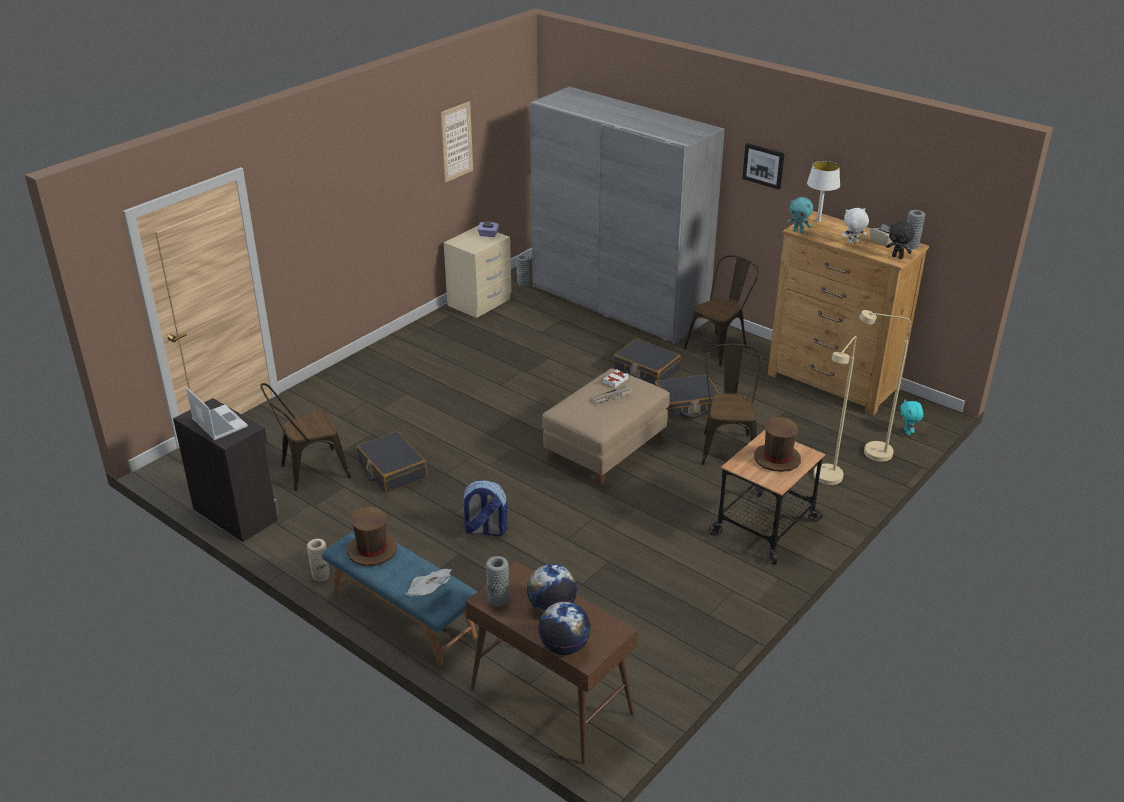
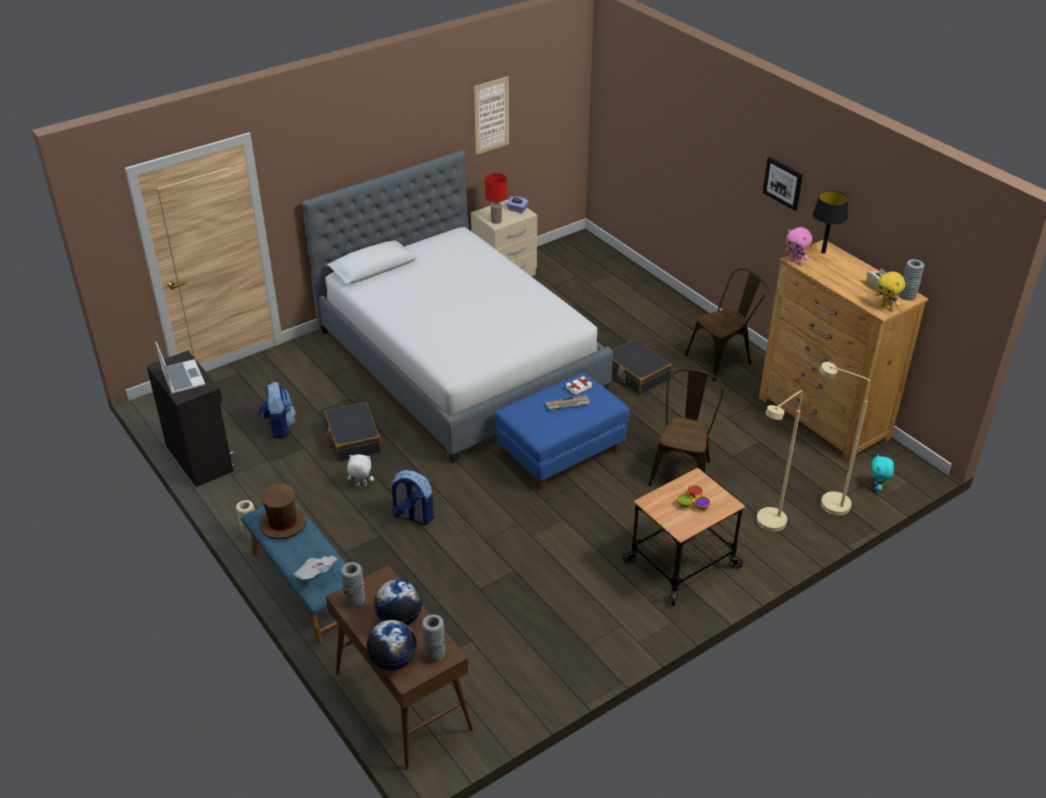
camera: 15 degrees right, 5 degrees up
brown chair [260,383,351,491] -> backpack [258,382,296,439]
grey vase [516,255,529,286] -> grey vase moved to [422,614,445,662]
grey wardrobe [530,86,725,344] -> none
beige ottoman [542,368,670,486] -> blue ottoman [495,372,629,490]
black suitcase [654,374,720,420] -> none
brown hat [754,417,801,472] -> bowl [677,485,710,510]
turquoise plush toy [787,197,813,233] -> pink plush toy [785,227,812,264]
white table lamp [807,161,840,222] -> black table lamp [812,191,848,254]
white plush toy [842,208,869,243] -> white plush toy moved to [347,454,374,486]
black plush toy [886,222,914,259] -> yellow plush toy [875,271,905,310]
none -> bed [302,150,613,463]
none -> red table lamp [485,173,507,224]

